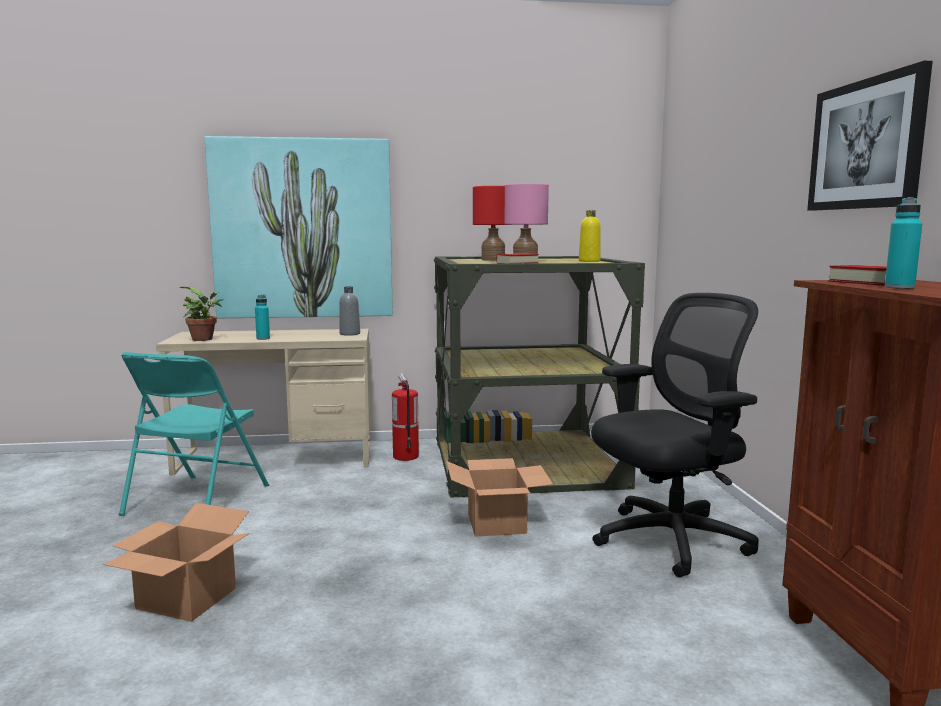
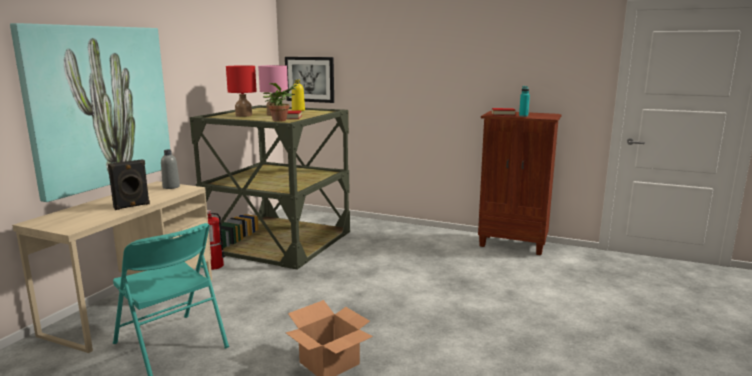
camera: 60 degrees left, 5 degrees up
potted plant [180,287,223,341] -> potted plant moved to [263,83,299,122]
turquoise bottle [255,295,270,340] -> black speaker [108,159,150,210]
cardboard box [446,458,553,537] -> none
black office chair [591,293,759,577] -> none
picture [807,61,933,211] -> picture moved to [285,57,334,103]

